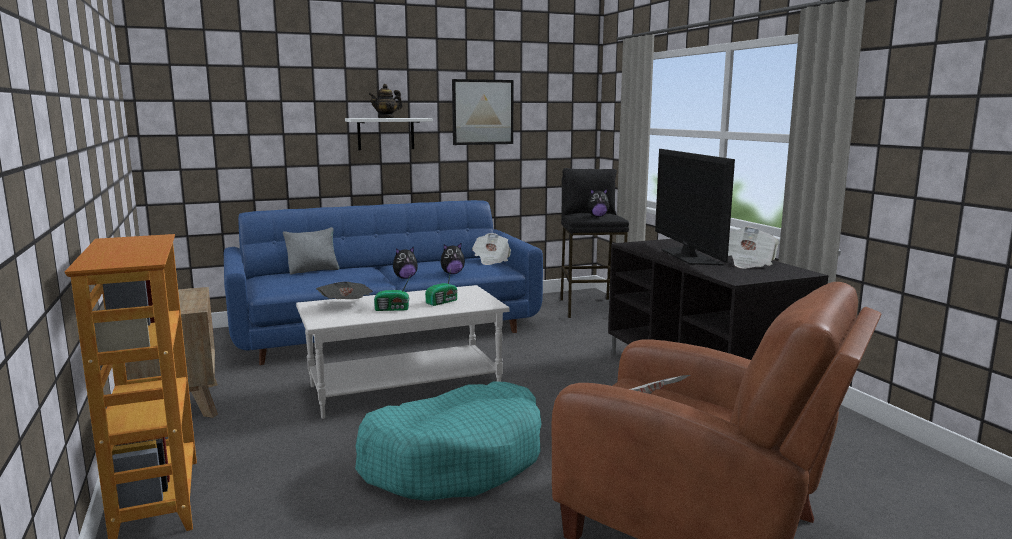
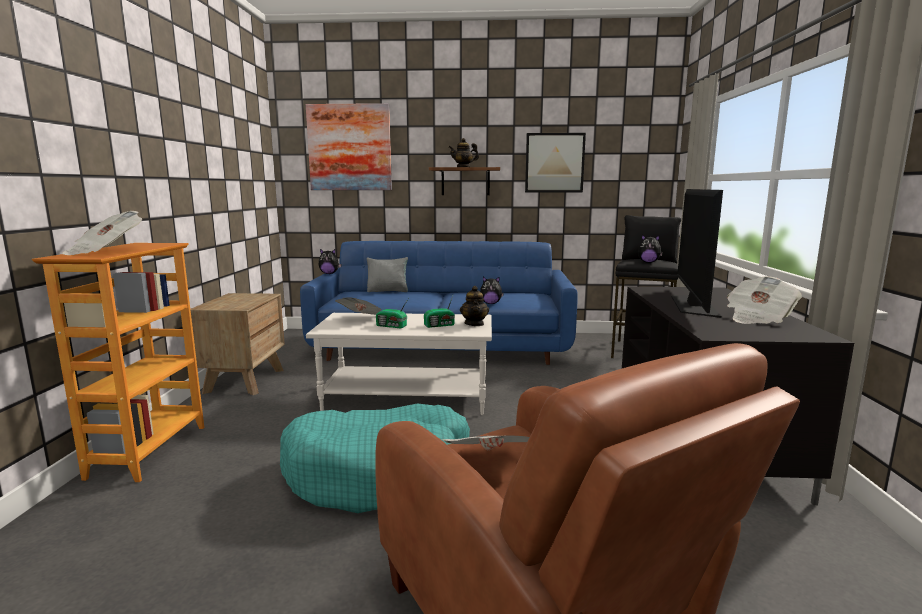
camera: 25 degrees right, 0 degrees up
white shelf [345,118,433,150] -> brown shelf [429,167,500,195]
plush toy [393,247,418,279] -> plush toy moved to [319,249,341,274]
newspaper [472,233,511,265] -> newspaper moved to [62,211,142,255]
none -> picture [306,103,392,190]
none -> teapot [460,286,489,326]

